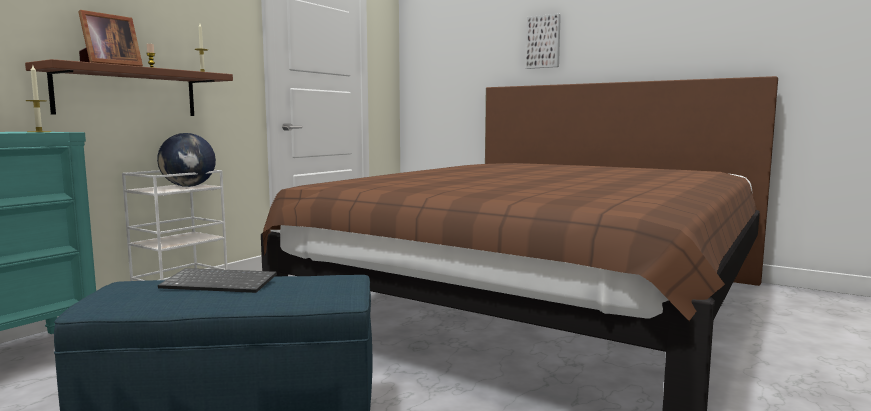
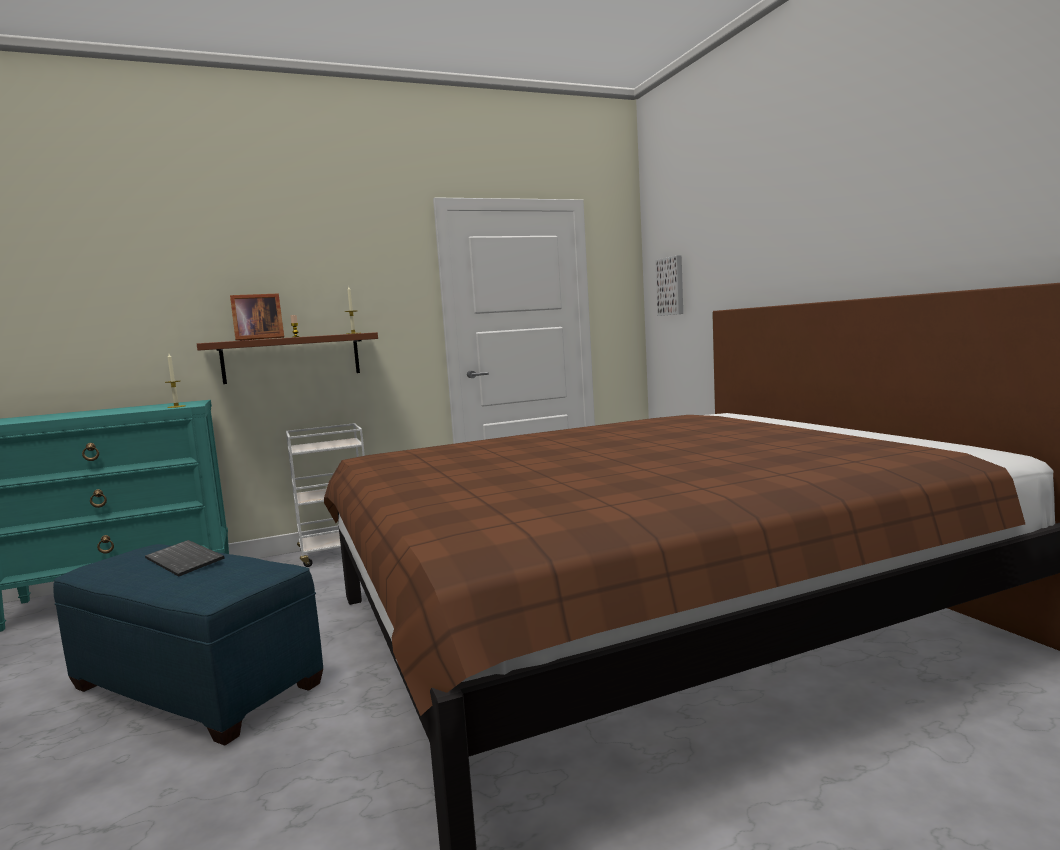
camera: 35 degrees right, 0 degrees up
globe [157,133,216,187] -> none
picture [526,13,561,69] -> picture moved to [655,255,683,316]

